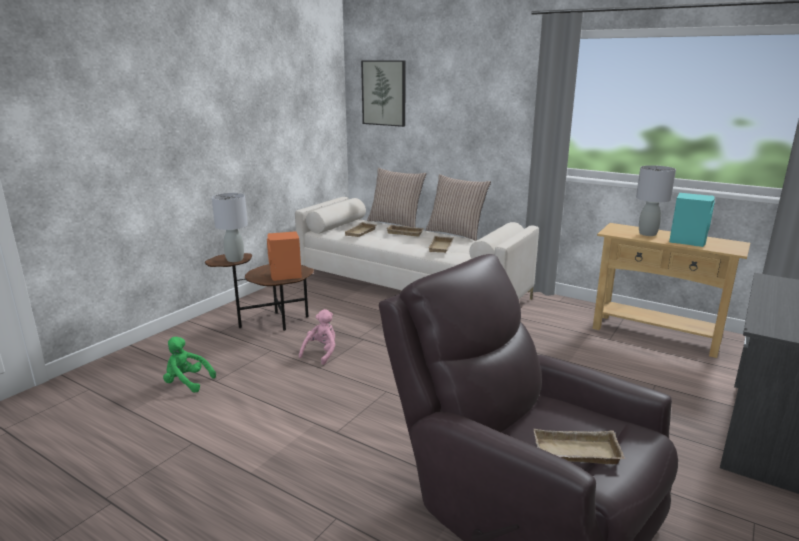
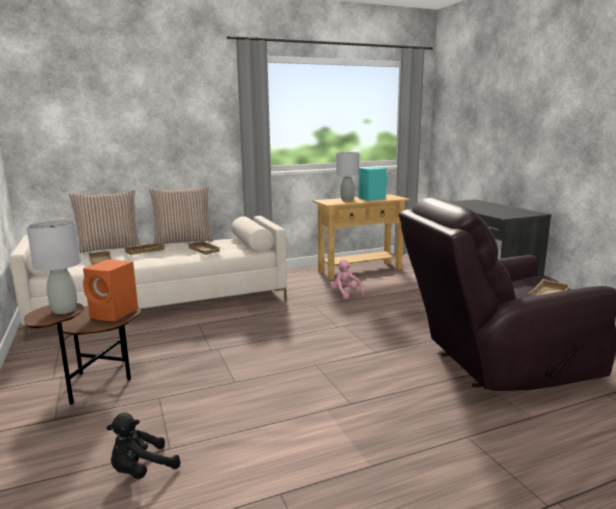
camera: 55 degrees left, 5 degrees down
green plush toy [163,337,216,392] -> black plush toy [106,412,181,479]
pink plush toy [299,309,335,365] -> pink plush toy moved to [330,260,365,299]
picture [361,61,406,127] -> none

